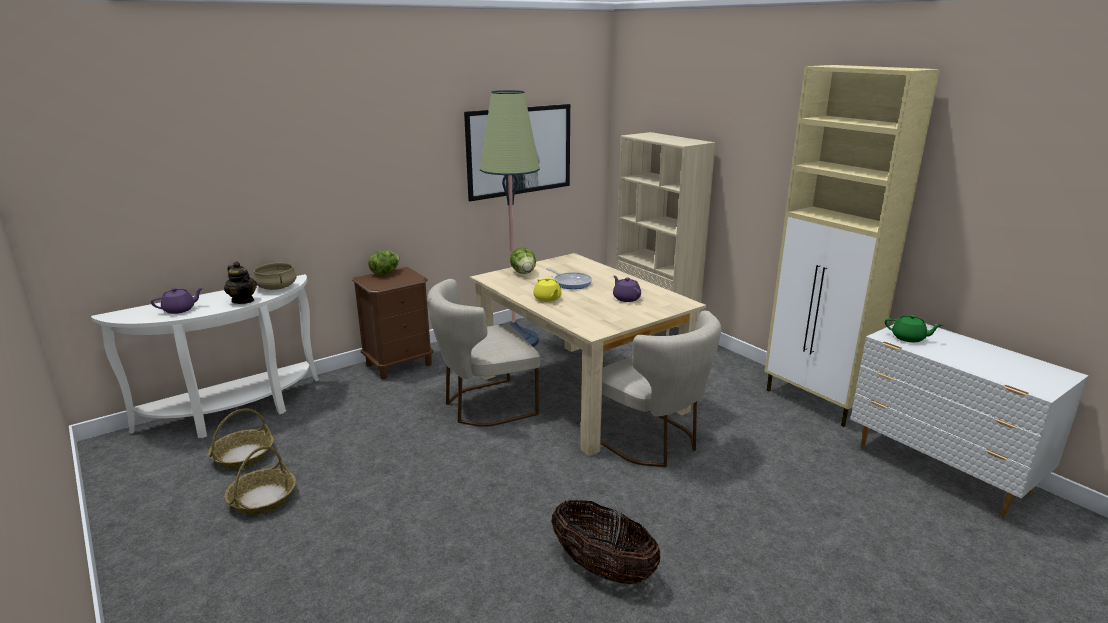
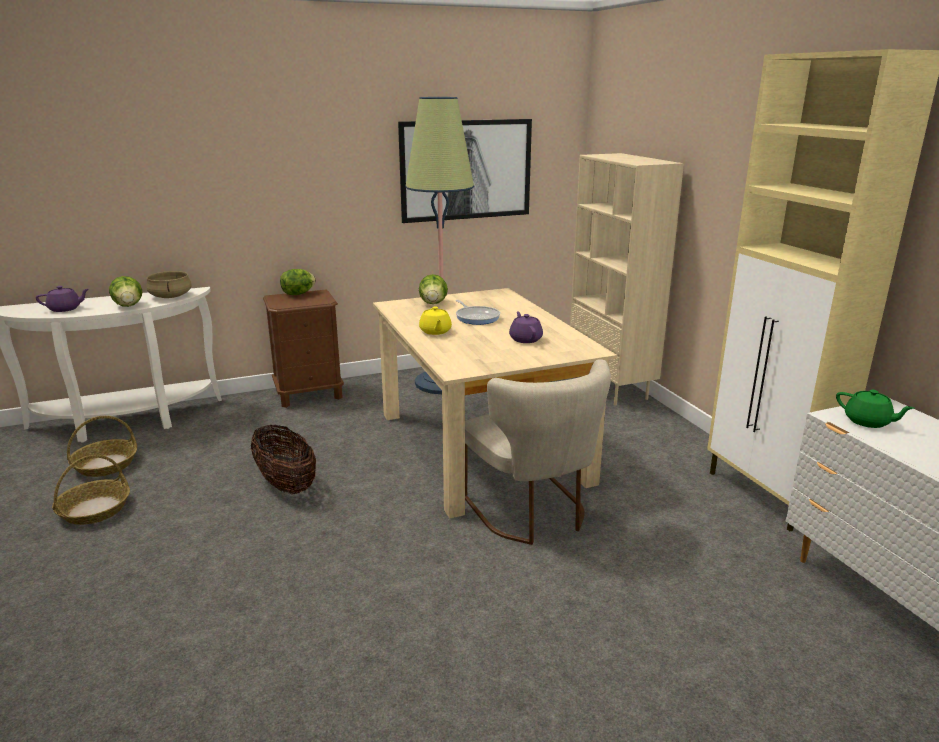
camera: 15 degrees right, 0 degrees up
teapot [224,262,257,304] -> lettuce [109,276,142,307]
beige chair [427,279,540,427] -> none
basket [551,499,661,584] -> basket moved to [251,425,316,495]

